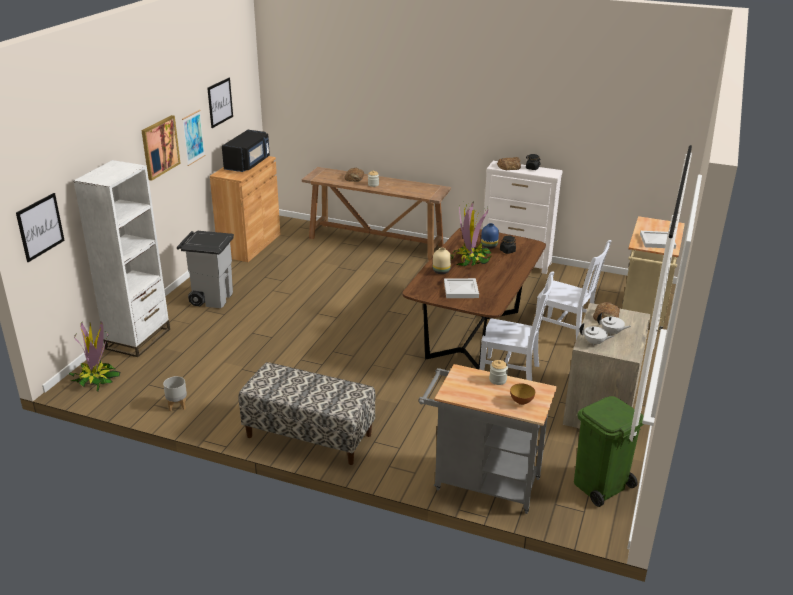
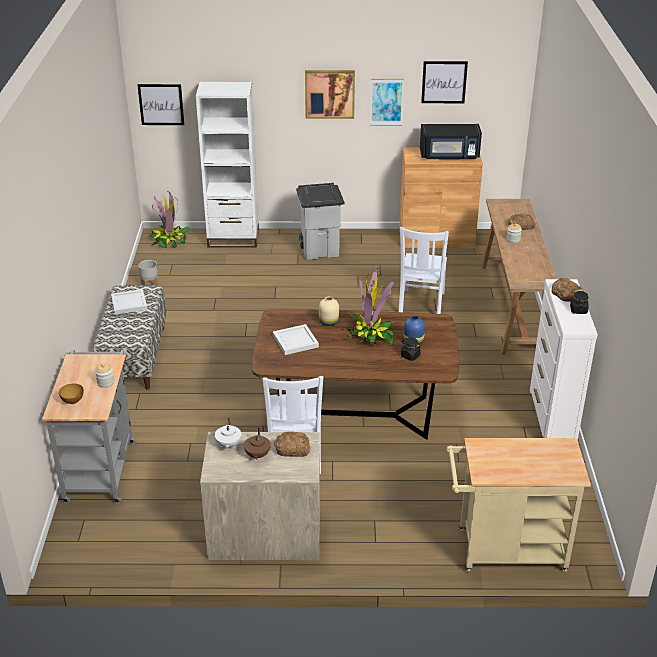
camera: 70 degrees right, 5 degrees up
white chair [536,240,611,339] -> white chair moved to [399,227,449,314]
green trash can [574,396,643,507] -> none
white teapot [597,313,631,335] -> brown teapot [244,428,271,459]
white tray [640,231,676,249] -> white tray moved to [111,289,147,315]

